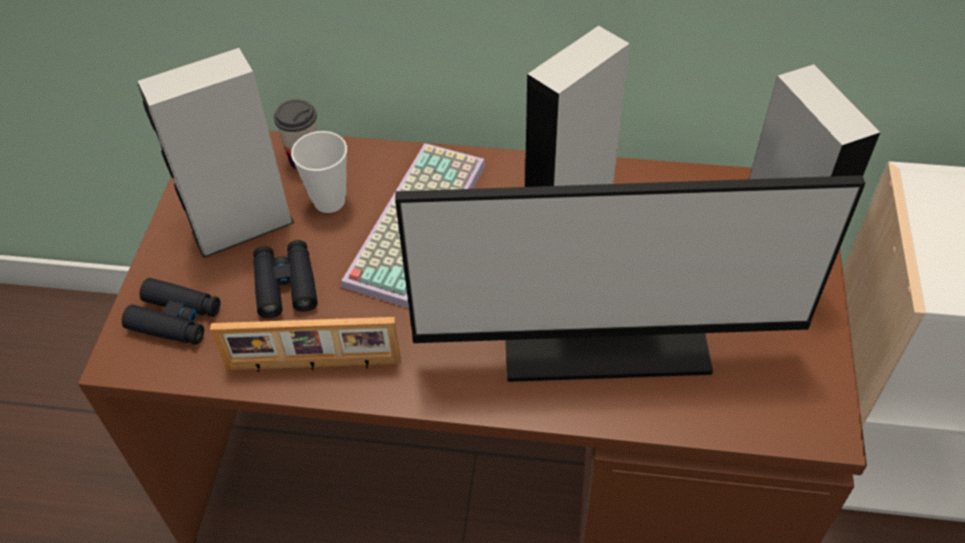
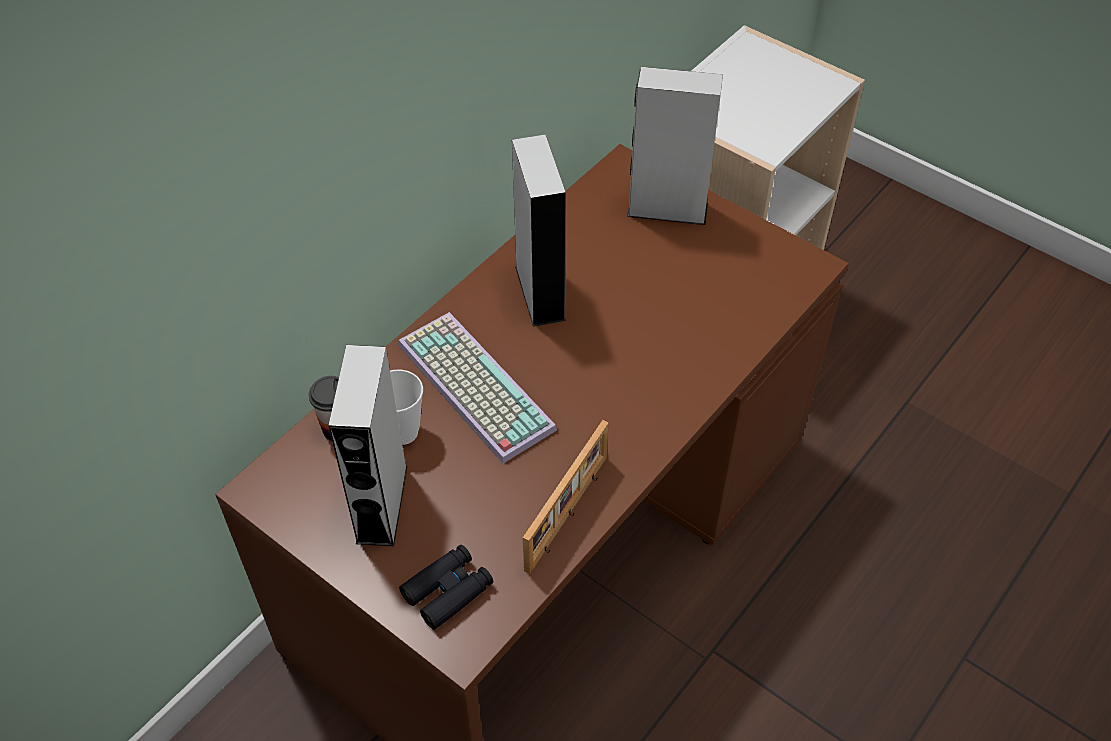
camera: 60 degrees left, 0 degrees up
black binoculars [253,240,318,318] -> none
monitor [395,175,866,382] -> none

